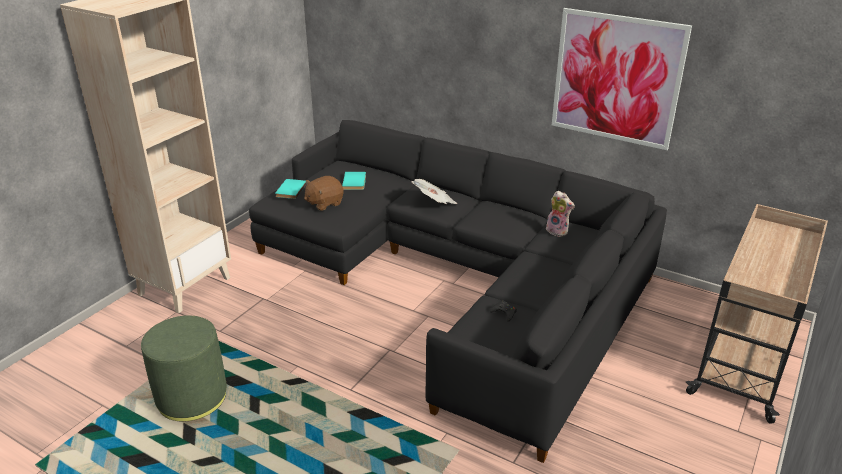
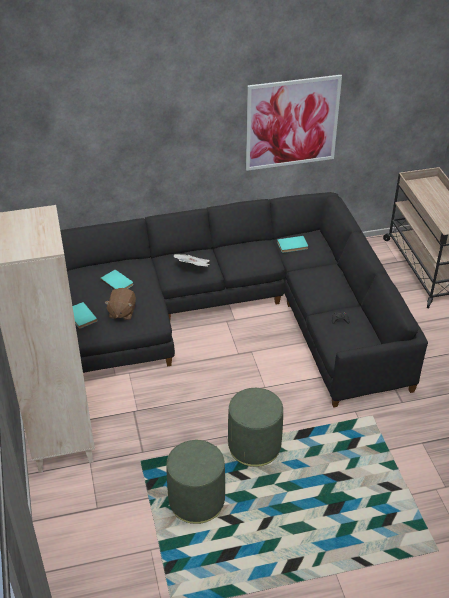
camera: 45 degrees left, 10 degrees up
plush toy [546,191,575,237] -> turquoise book [277,236,308,253]
none -> green ottoman [228,388,283,467]

